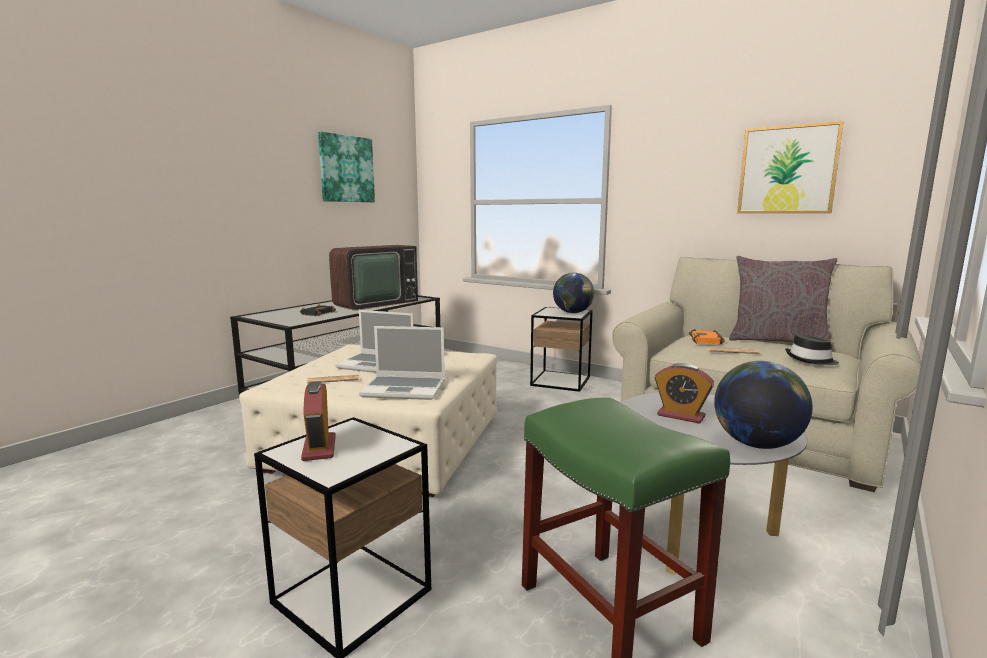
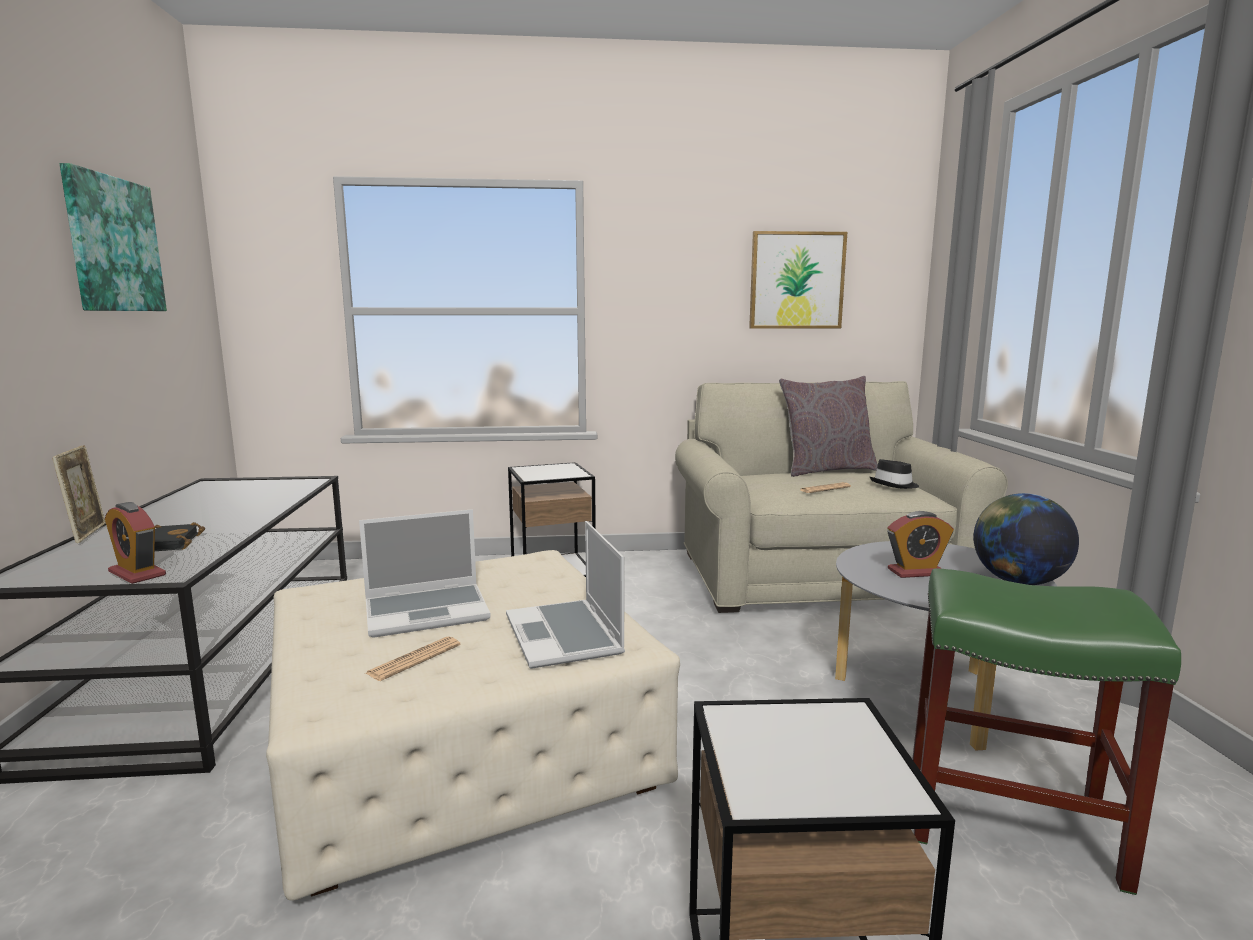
camera: 40 degrees left, 0 degrees up
alarm clock [301,381,336,461] -> alarm clock moved to [105,502,166,584]
television [329,245,418,310] -> none
laptop [359,326,445,400] -> laptop turned 105 degrees clockwise [506,521,625,669]
globe [553,273,594,313] -> none
orange book [689,329,725,345] -> none
none -> picture frame [52,445,106,543]

